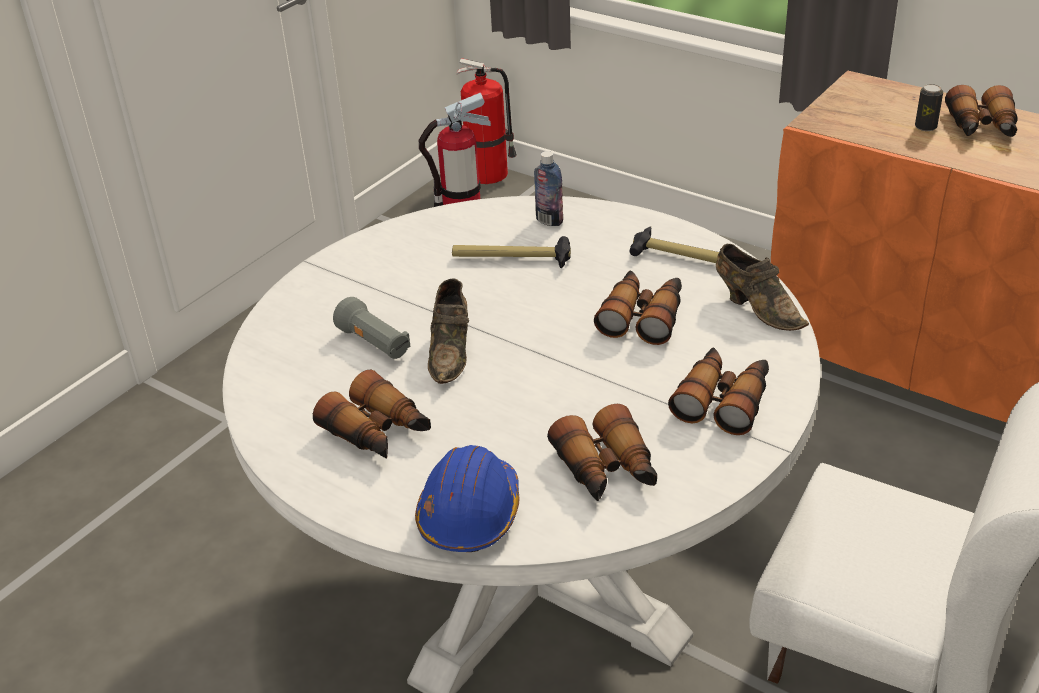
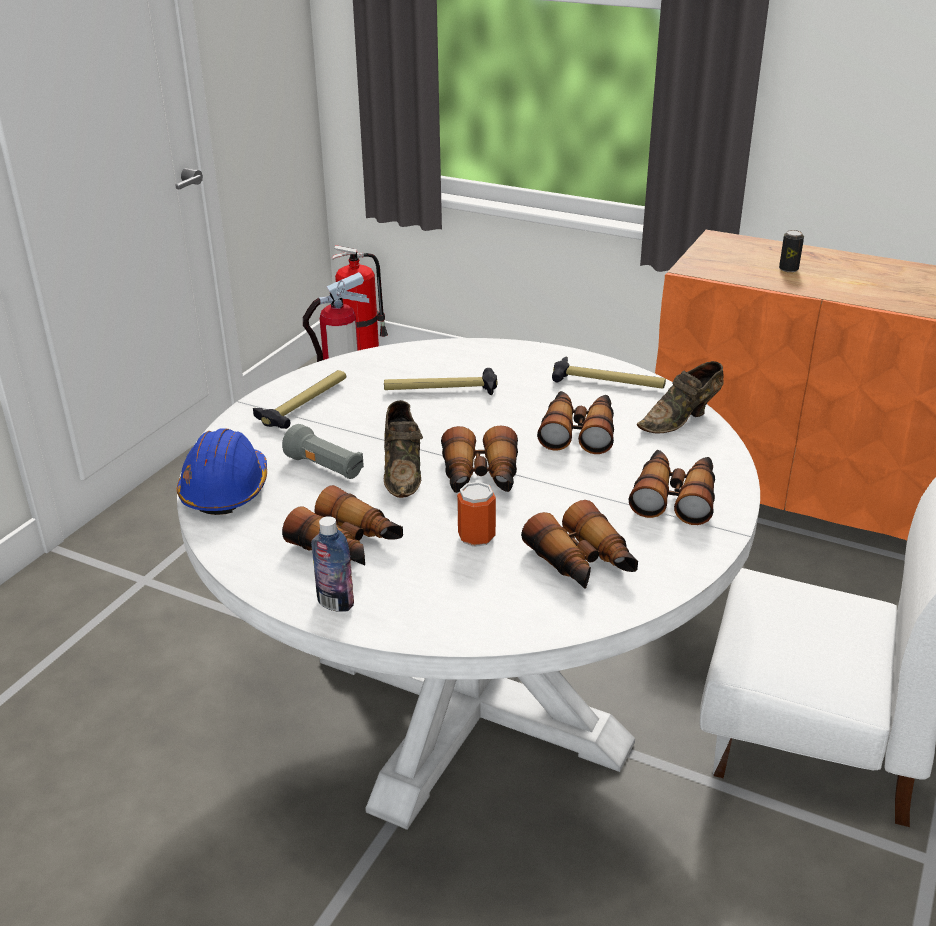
camera: 10 degrees left, 5 degrees down
blue hard hat [415,445,520,552] -> blue hard hat moved to [177,428,267,515]
bottle [534,151,563,226] -> bottle moved to [311,516,354,612]
brown shoe [716,244,809,331] -> brown shoe turned 105 degrees clockwise [637,361,724,434]
binoculars [945,85,1018,137] -> binoculars moved to [441,425,518,493]
none -> hammer [253,370,346,429]
none -> can [457,482,496,547]

